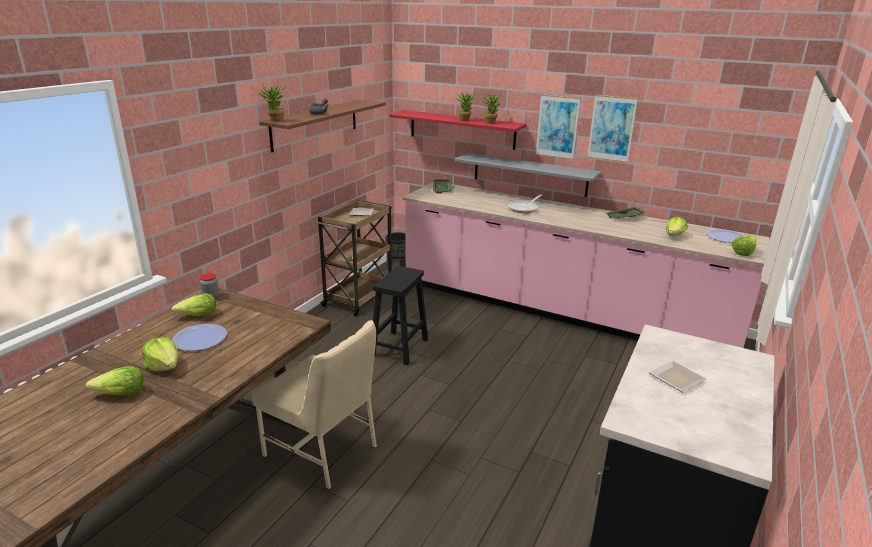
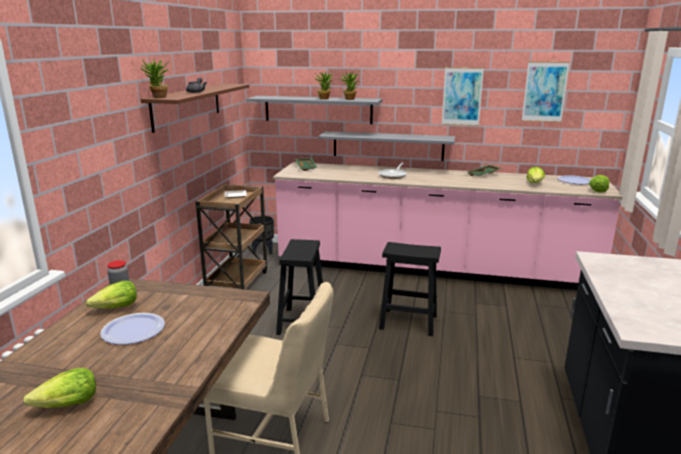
camera: 15 degrees left, 5 degrees down
lettuce [142,337,178,371] -> none
red shelf [389,110,527,150] -> grey shelf [246,96,382,124]
picture [536,94,580,160] -> picture moved to [522,61,570,122]
plate [648,361,707,393] -> none
none -> black stool [379,242,441,336]

